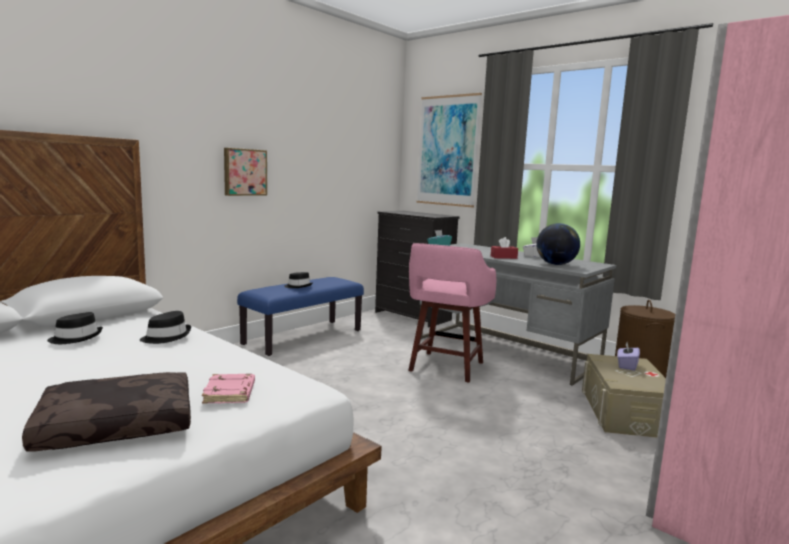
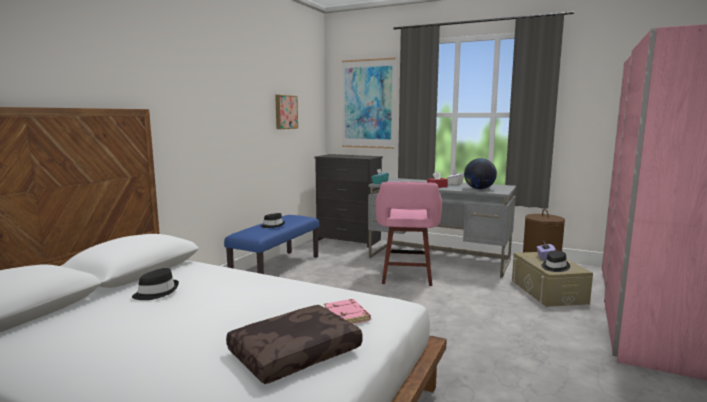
camera: 15 degrees left, 0 degrees up
black hat [140,311,191,344] -> black hat moved to [542,250,570,272]
picture [224,148,267,196] -> picture moved to [275,95,298,129]

